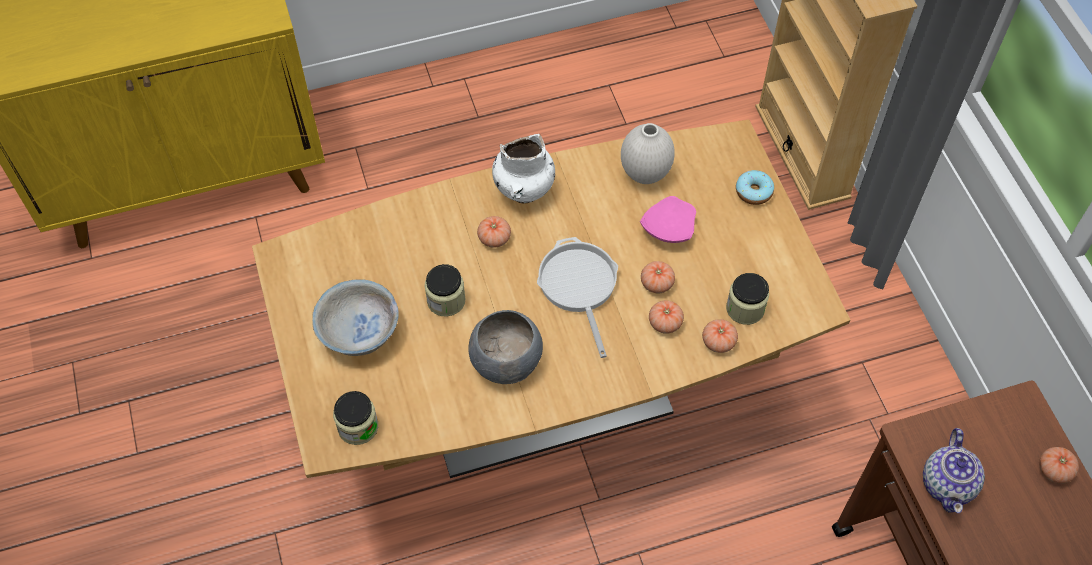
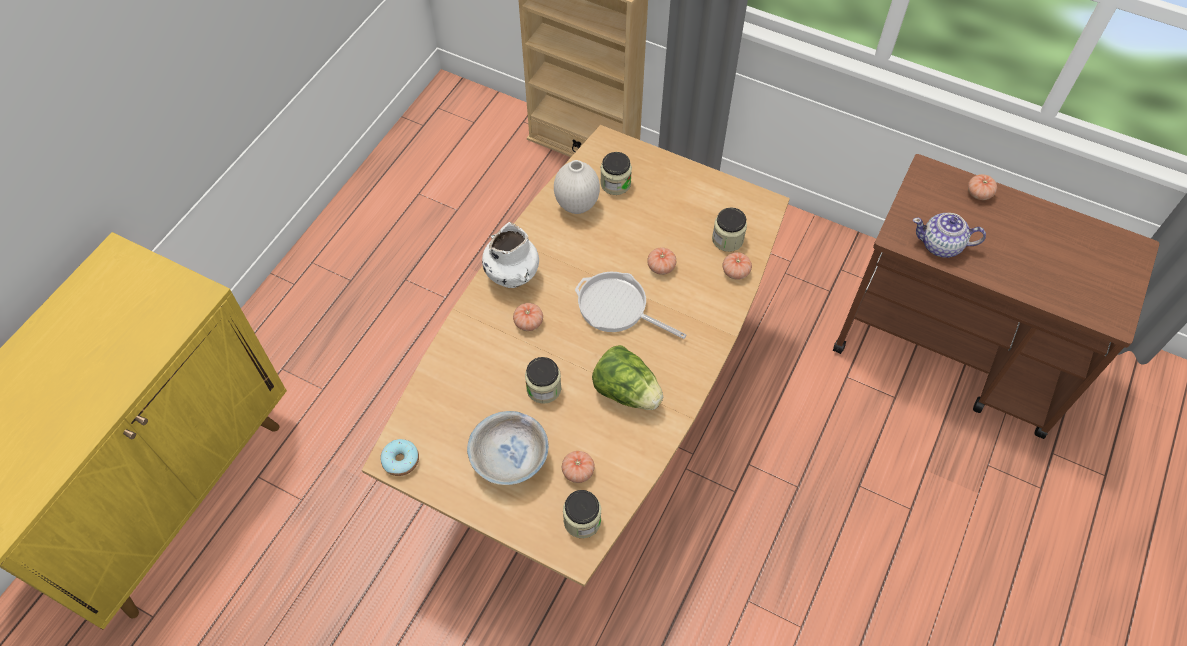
camera: 45 degrees left, 0 degrees up
grey bowl [468,310,543,384] -> lettuce [592,345,663,410]
pink plate [640,196,696,243] -> none
tomato [649,300,684,334] -> tomato moved to [562,451,595,483]
donut [736,170,774,205] -> donut moved to [381,439,419,476]
teapot [923,428,985,513] -> teapot turned 135 degrees clockwise [913,213,986,258]
none -> jar [600,152,632,195]

